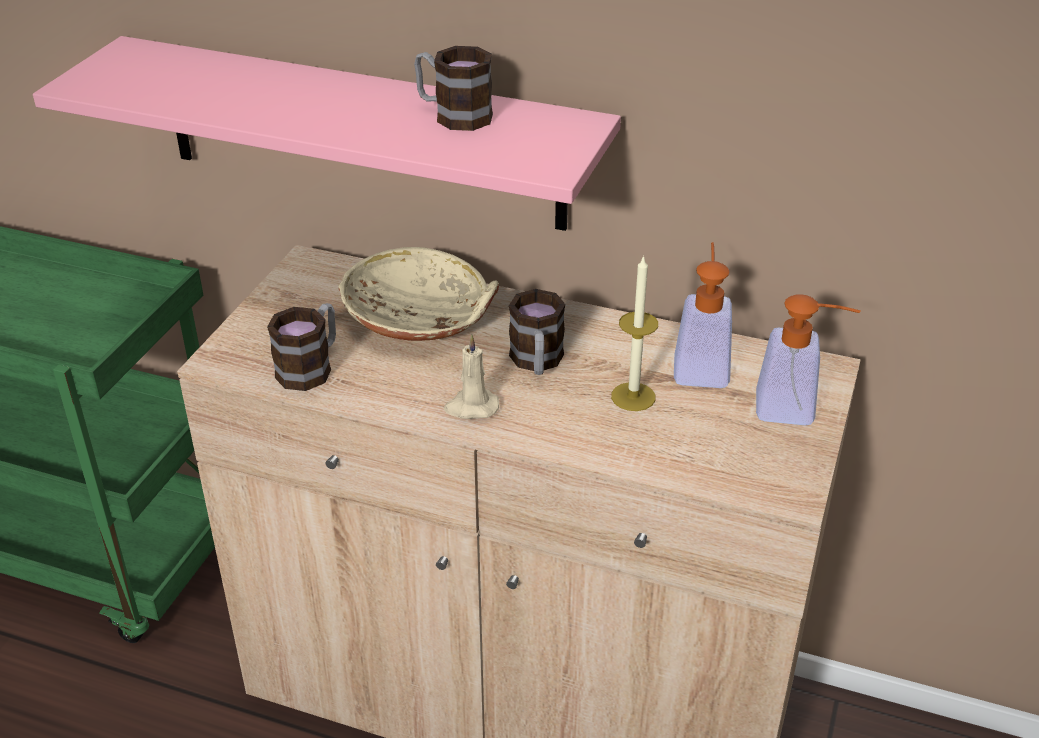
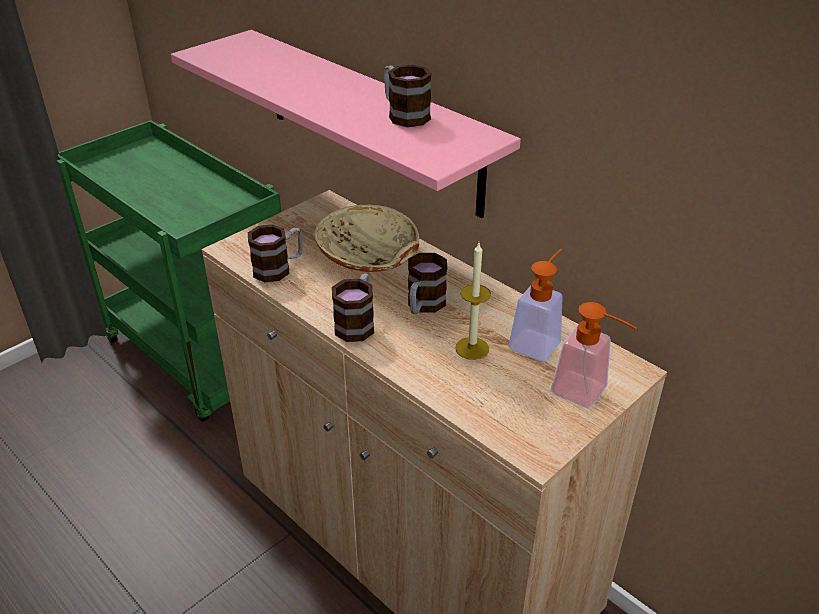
camera: 25 degrees right, 0 degrees up
beige candle [444,334,499,419] -> mug [332,274,374,342]

